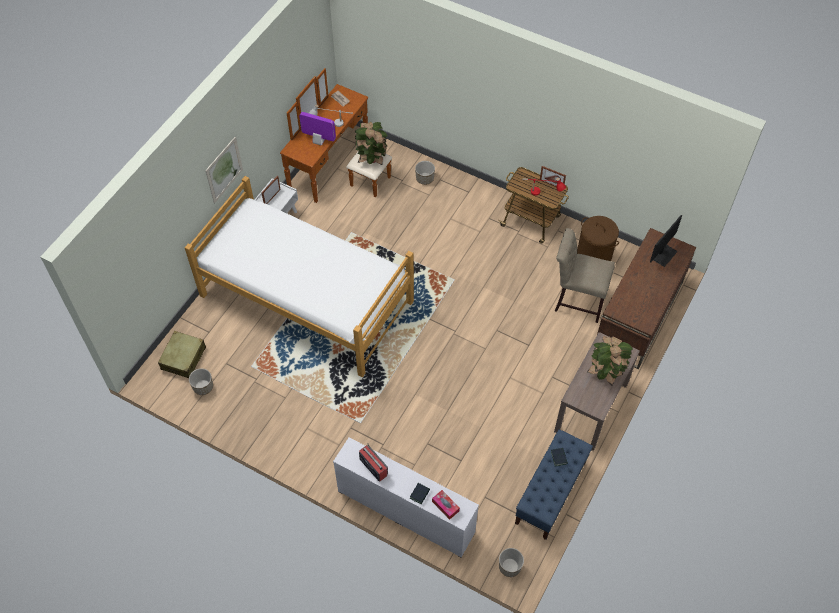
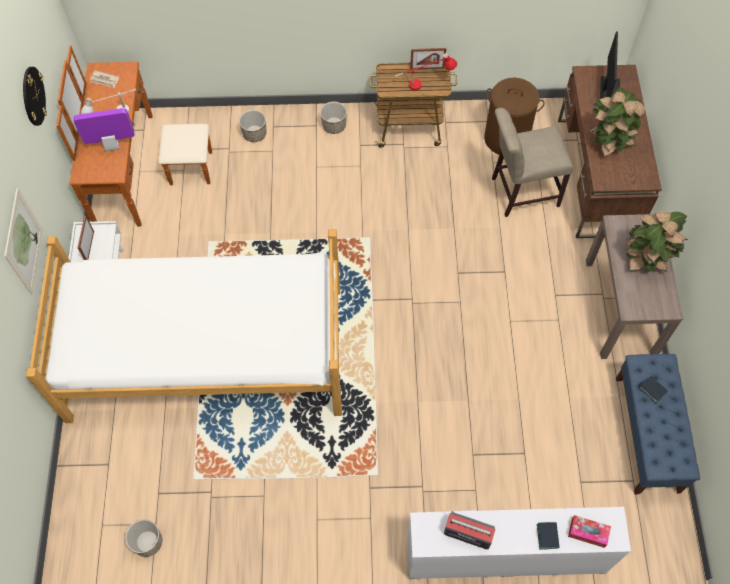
camera: 30 degrees left, 5 degrees up
beige suitcase [158,331,206,378] -> none
potted plant [355,122,387,165] -> potted plant moved to [589,87,645,157]
planter [499,548,524,577] -> planter moved to [320,102,347,134]
none -> wall clock [23,67,47,126]

